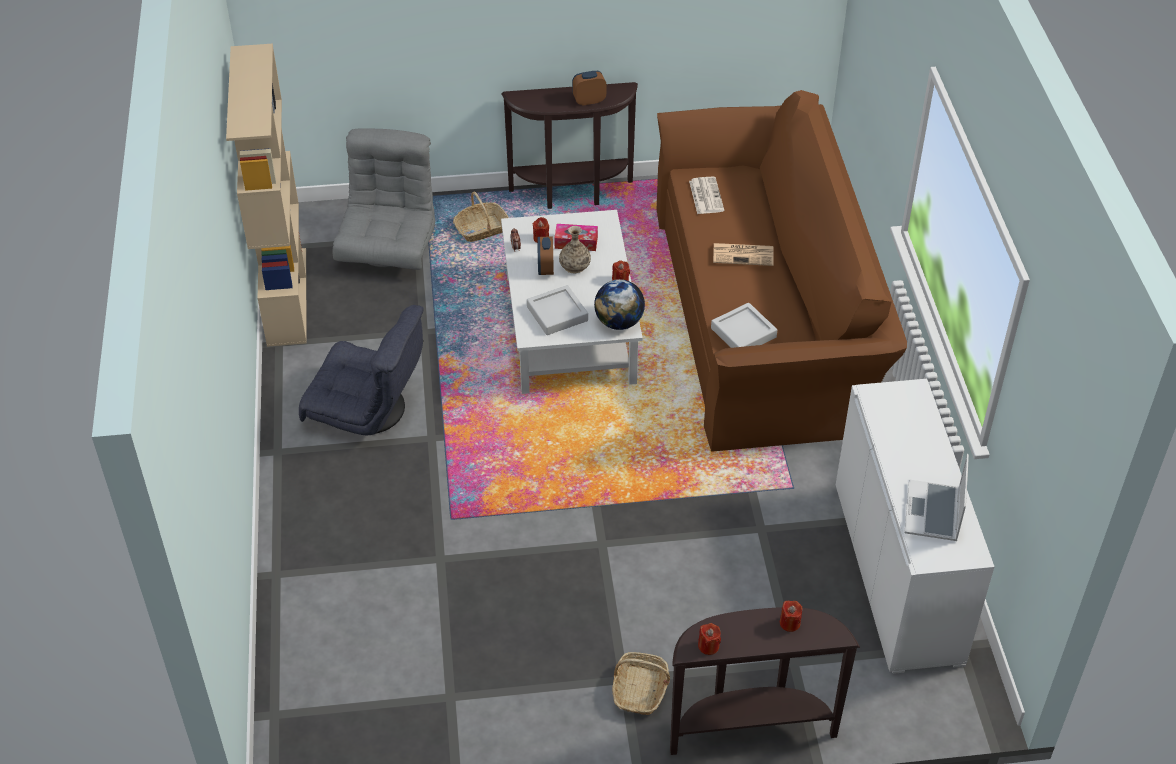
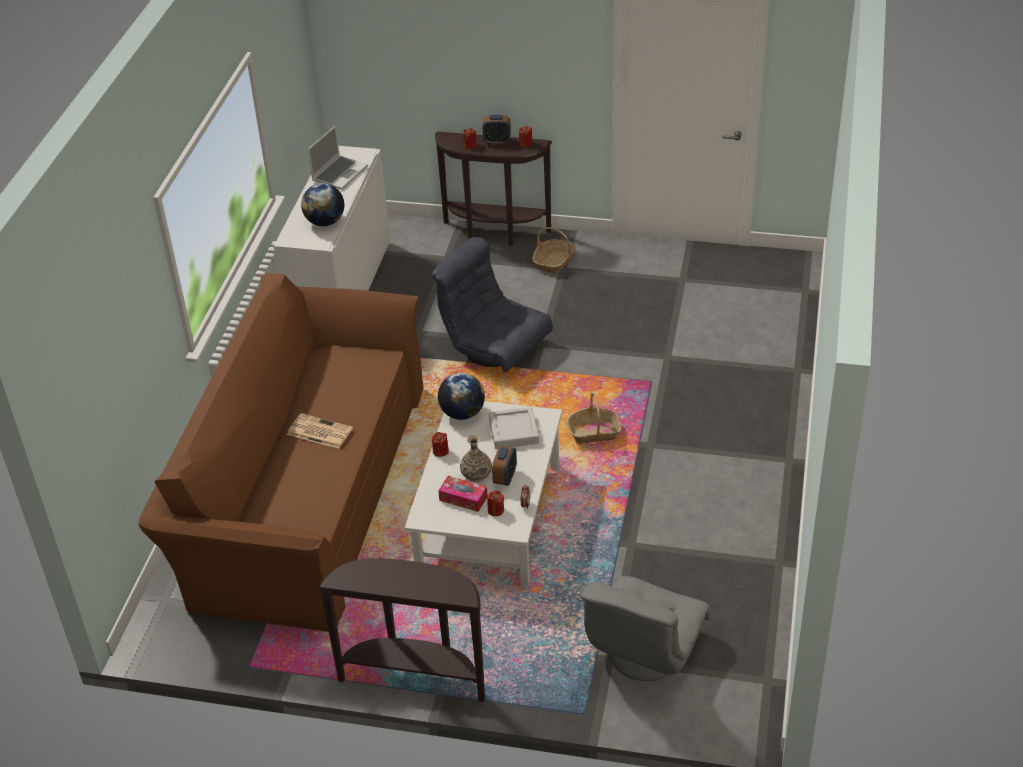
camera: 160 degrees left, 5 degrees down
beige bookcase [226,44,307,347] -> none
grey armchair [299,305,424,435] -> grey armchair moved to [432,237,553,373]
basket [453,192,509,242] -> basket moved to [567,393,622,444]
alarm clock [572,71,606,106] -> alarm clock moved to [482,115,511,144]
newspaper [689,177,724,214] -> none
grey tray [711,303,777,348] -> none
none -> globe [301,183,344,226]

